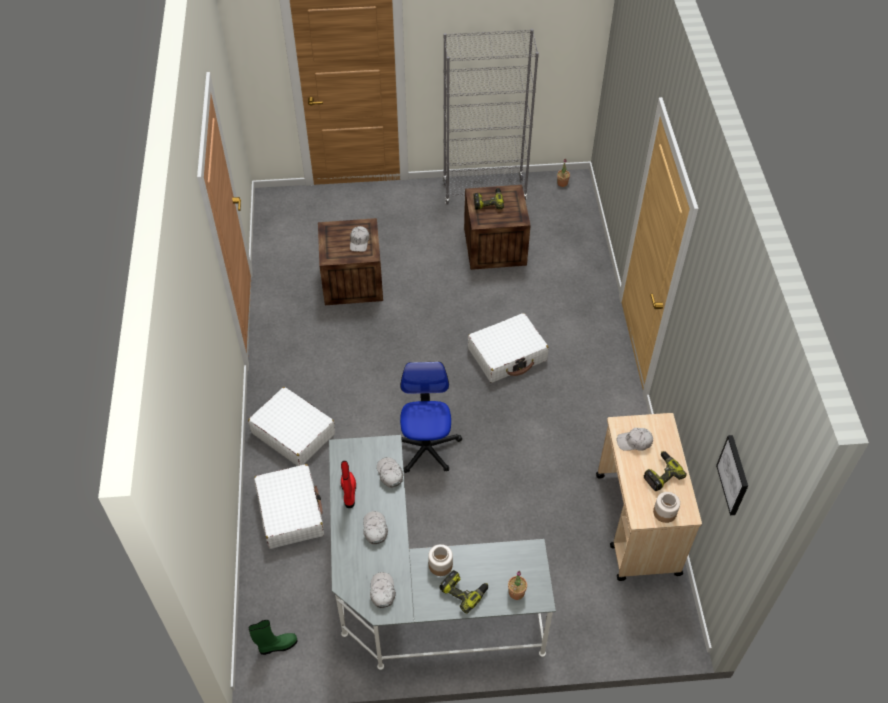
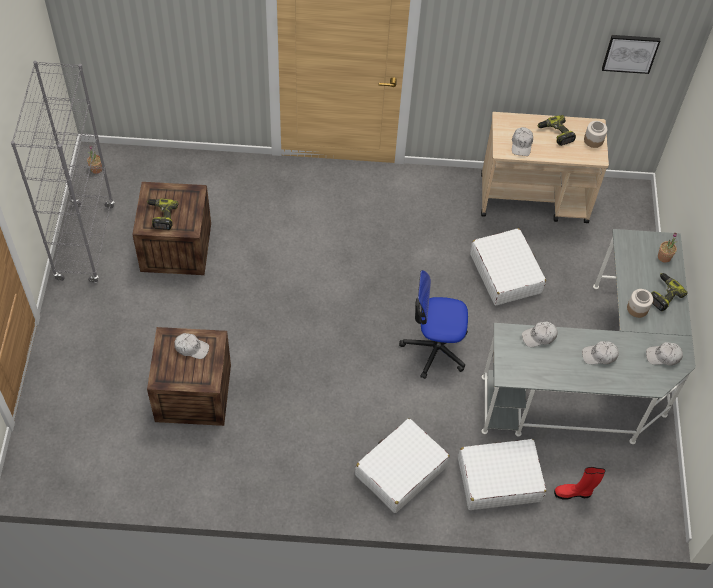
camera: 85 degrees left, 5 degrees up
green boot [249,620,298,655] -> none
red boot [341,461,356,508] -> red boot moved to [554,467,605,500]
white suitcase [468,313,549,383] -> white suitcase moved to [470,228,546,305]

